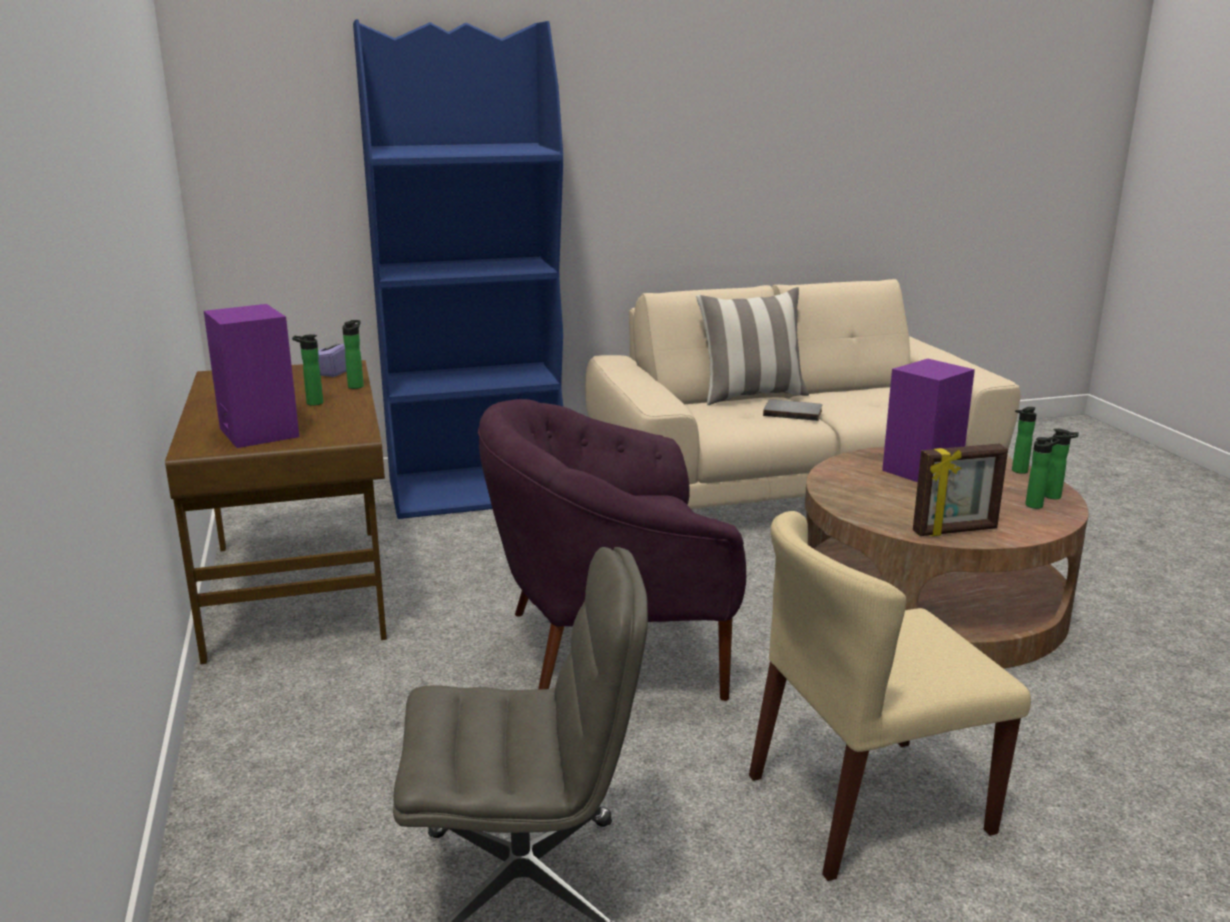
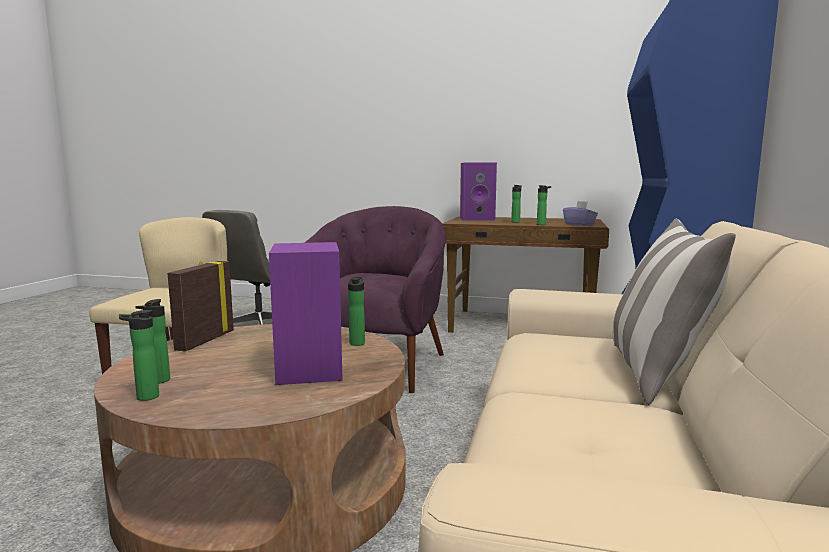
camera: 120 degrees right, 10 degrees down
grey book [763,399,823,421] -> none
bottle [1012,407,1036,474] -> bottle moved to [348,277,365,346]

